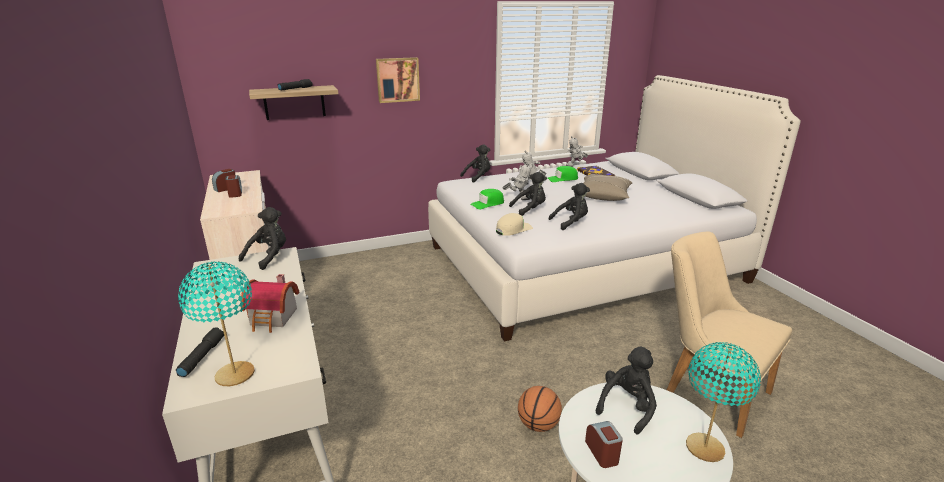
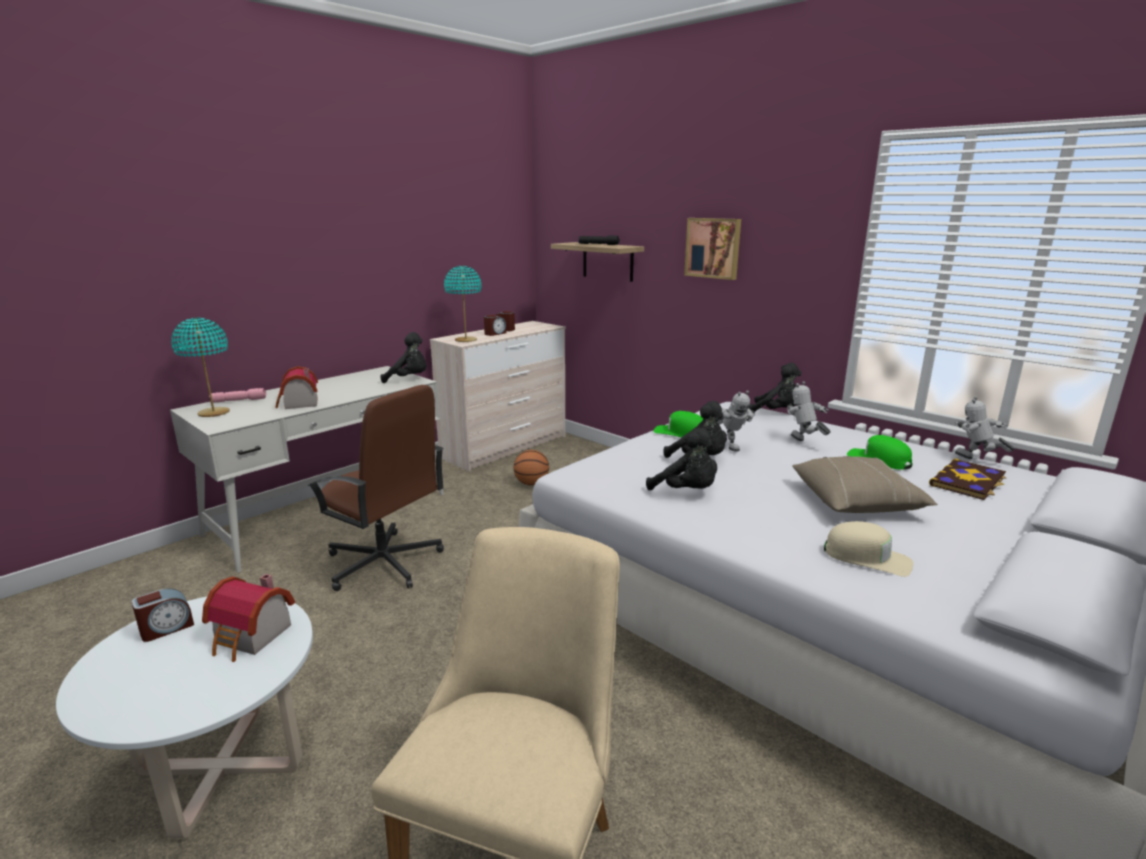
camera: 65 degrees right, 5 degrees down
black flashlight [176,327,224,377] -> pink flashlight [209,388,266,403]
beige cap [496,213,533,236] -> beige cap moved to [824,521,913,577]
basketball [518,386,562,432] -> basketball moved to [514,450,549,485]
black plush toy [596,347,657,434] -> toy house [202,574,295,662]
turquoise table lamp [686,342,761,462] -> turquoise table lamp moved to [444,266,482,342]
none -> brown office chair [307,385,444,591]

